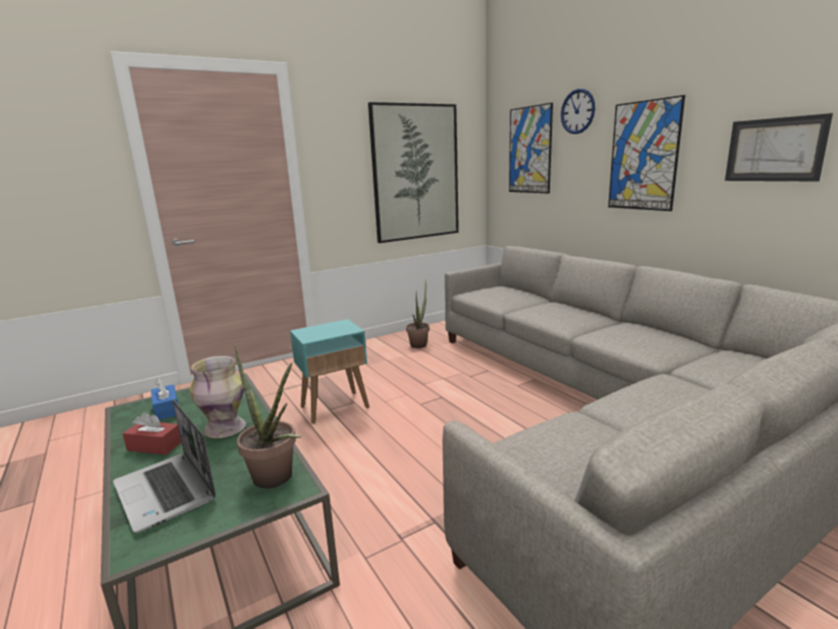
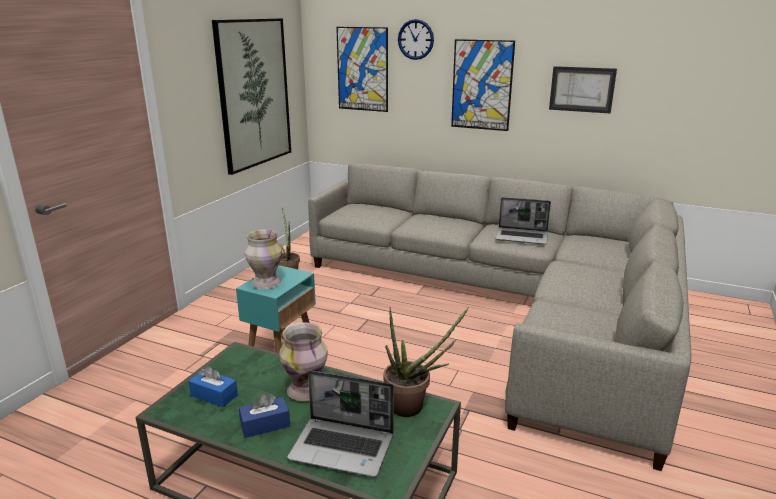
camera: 35 degrees left, 5 degrees up
red tissue box [122,412,181,455] -> blue tissue box [239,394,290,438]
none -> vase [245,229,282,289]
none -> laptop [495,197,551,244]

